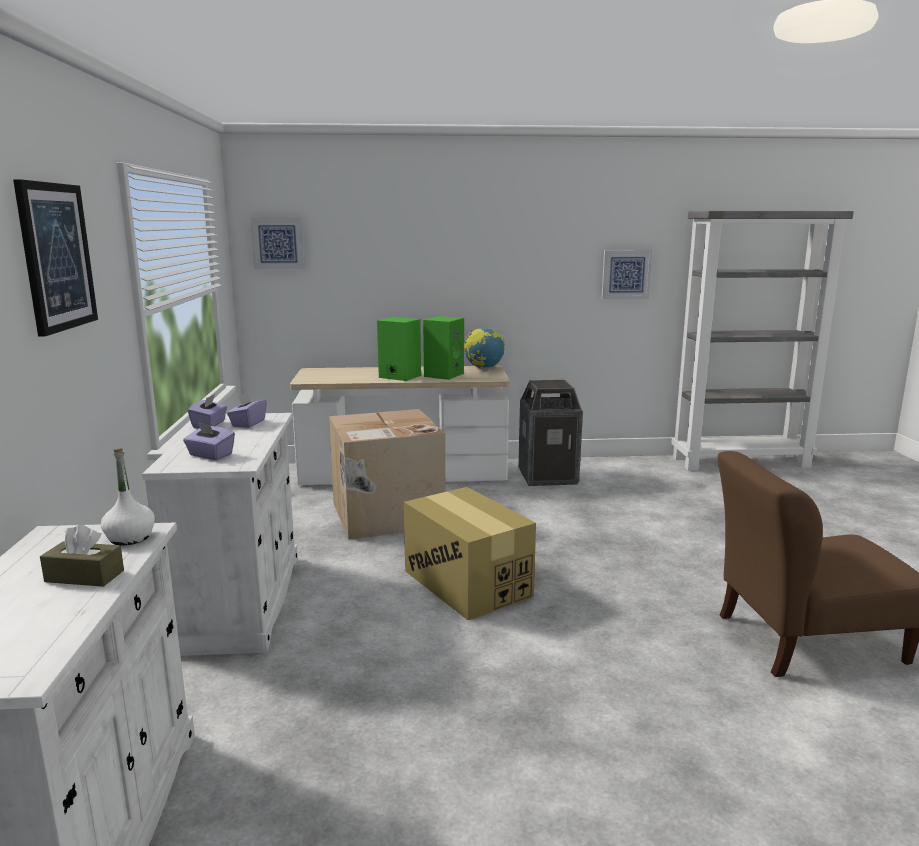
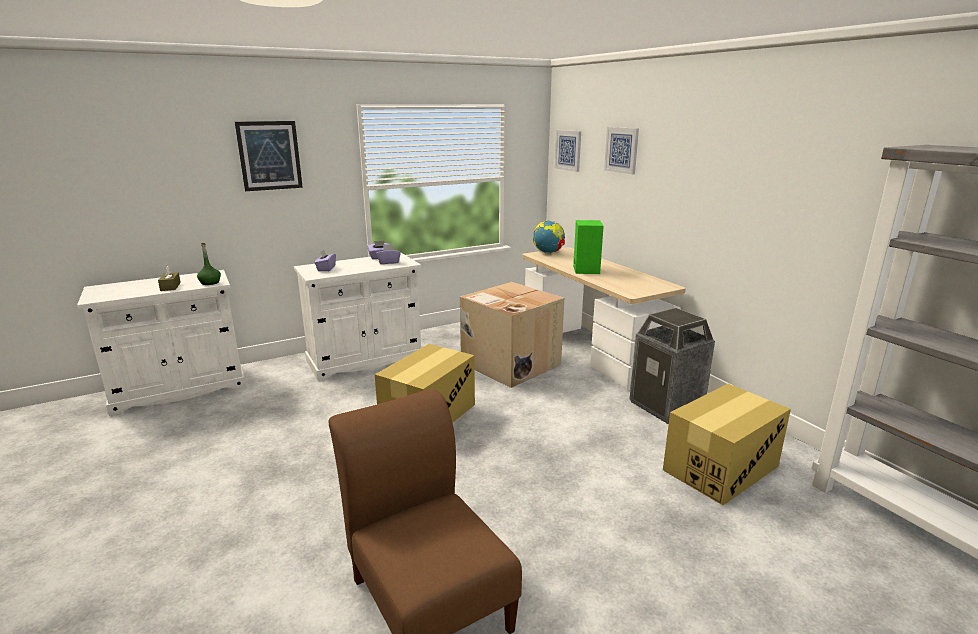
camera: 65 degrees right, 5 degrees up
white bottle [101,448,155,545] -> green bottle [197,243,221,285]
green speaker [423,316,464,380] -> none
globe [464,328,505,369] -> globe moved to [533,221,565,254]
picture [602,250,652,299] -> picture moved to [604,127,639,175]
none -> cardboard box [663,384,791,505]

